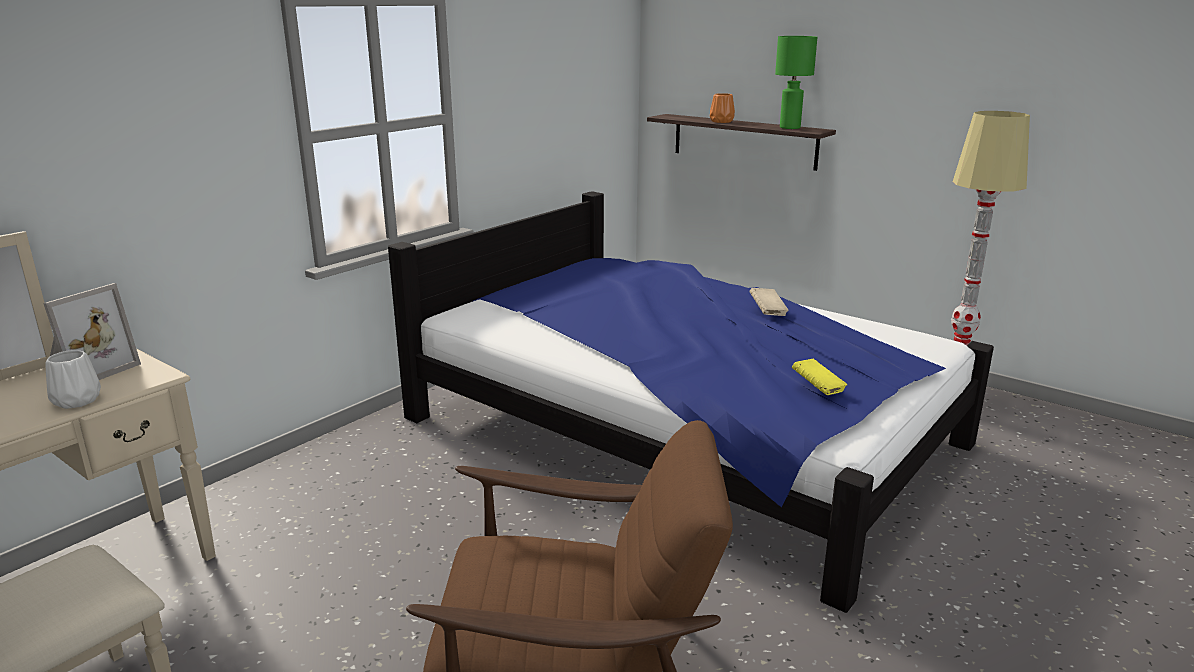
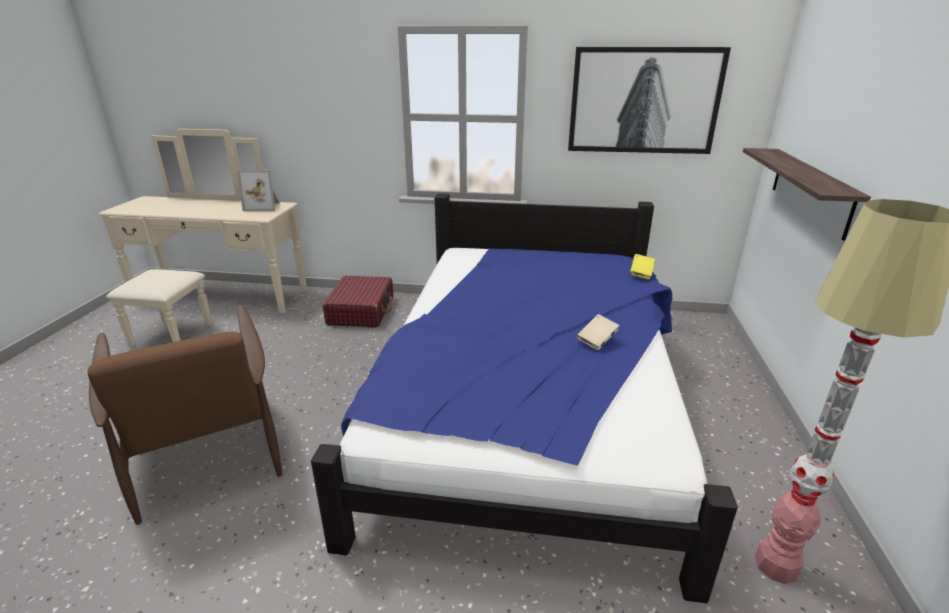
camera: 60 degrees right, 5 degrees up
white vase [45,350,101,409] -> none
orange vase [710,93,735,123] -> none
green table lamp [775,36,817,129] -> none
yellow book [792,359,847,395] -> yellow book moved to [630,254,655,279]
none -> red suitcase [323,276,393,328]
none -> picture [568,47,731,154]

